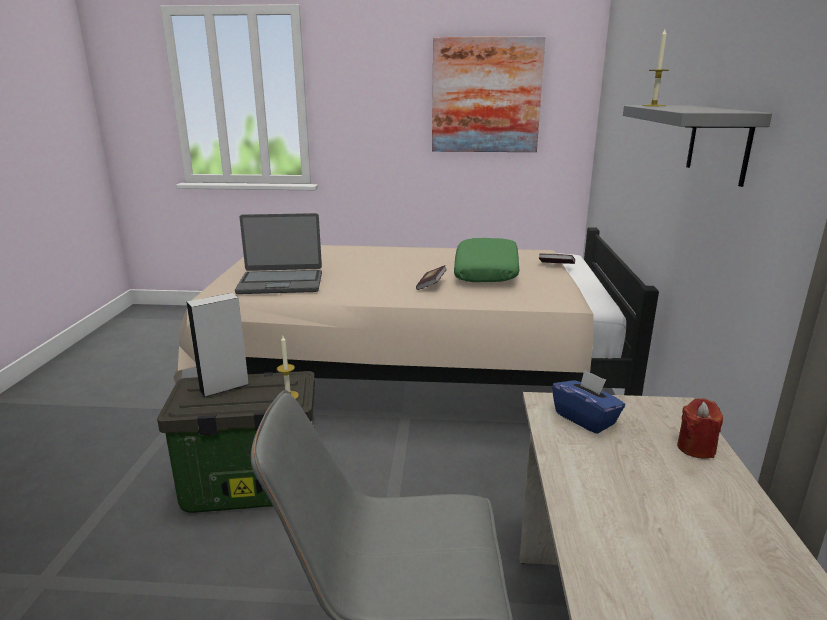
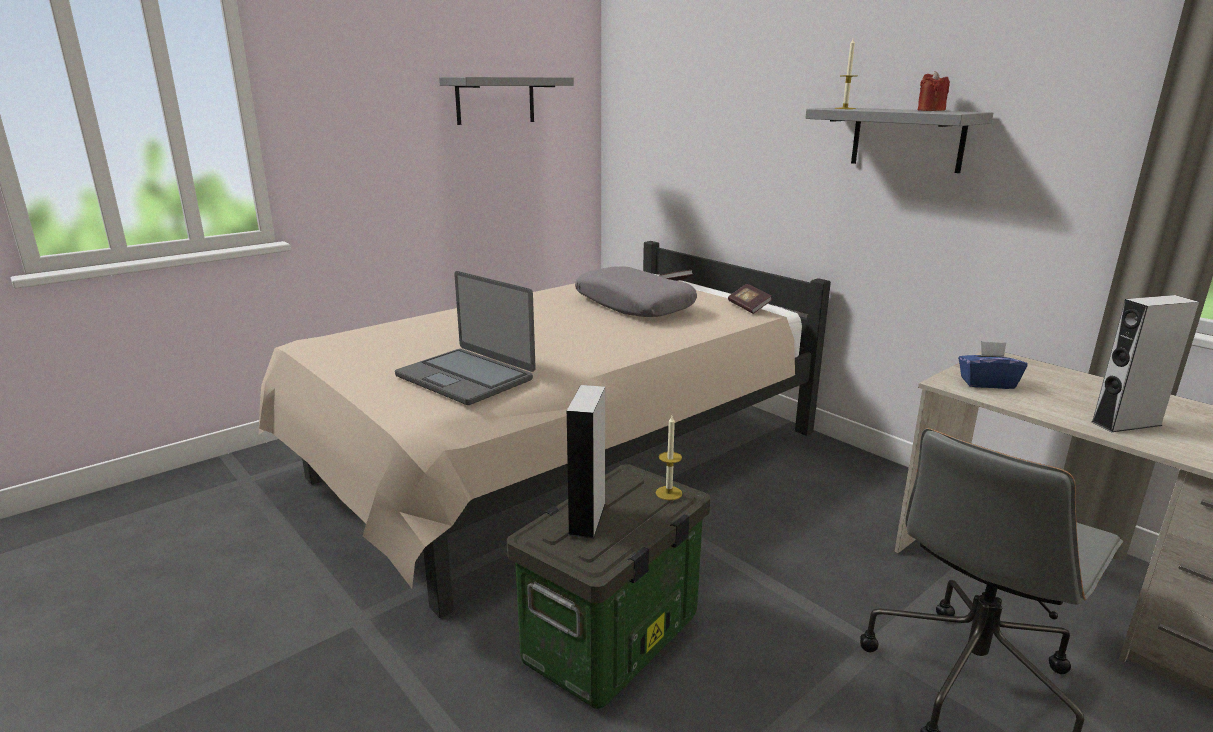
camera: 45 degrees left, 0 degrees up
laptop [235,213,322,294] -> laptop turned 90 degrees clockwise [395,271,536,405]
book [416,265,447,290] -> book moved to [728,284,772,314]
picture [432,36,545,152] -> grey shelf [439,77,574,125]
green pillow [454,238,520,282] -> grey pillow [575,266,697,317]
red candle [677,398,723,459] -> red candle moved to [918,71,950,111]
none -> grey speaker [1091,295,1199,432]

